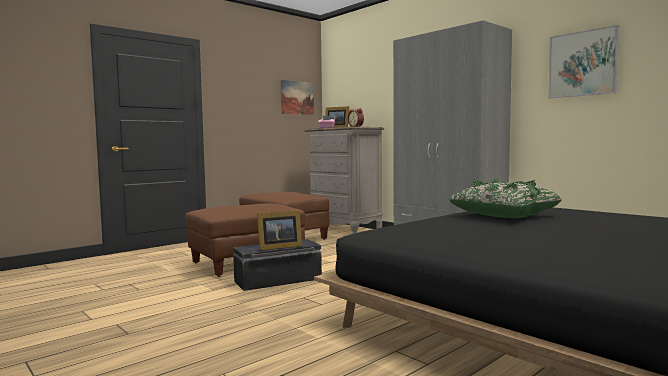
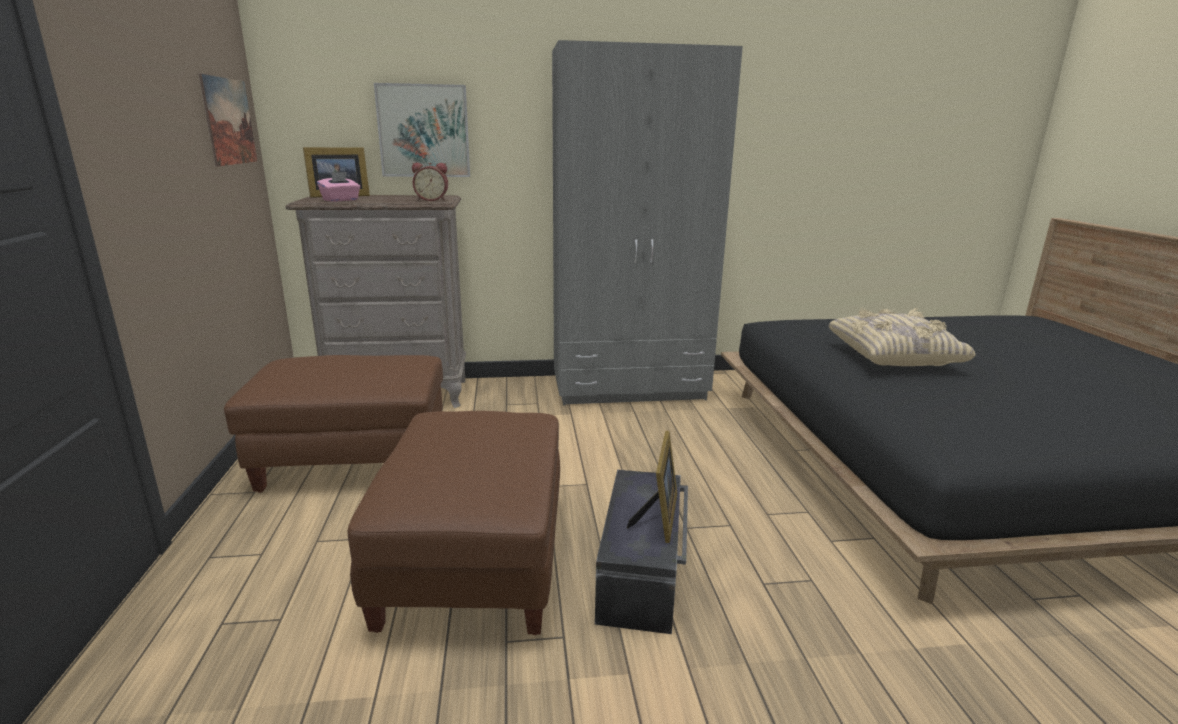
camera: 55 degrees left, 15 degrees up
green pillow [449,178,562,218] -> beige pillow [829,307,976,366]
picture [548,25,620,98] -> picture moved to [374,83,470,177]

